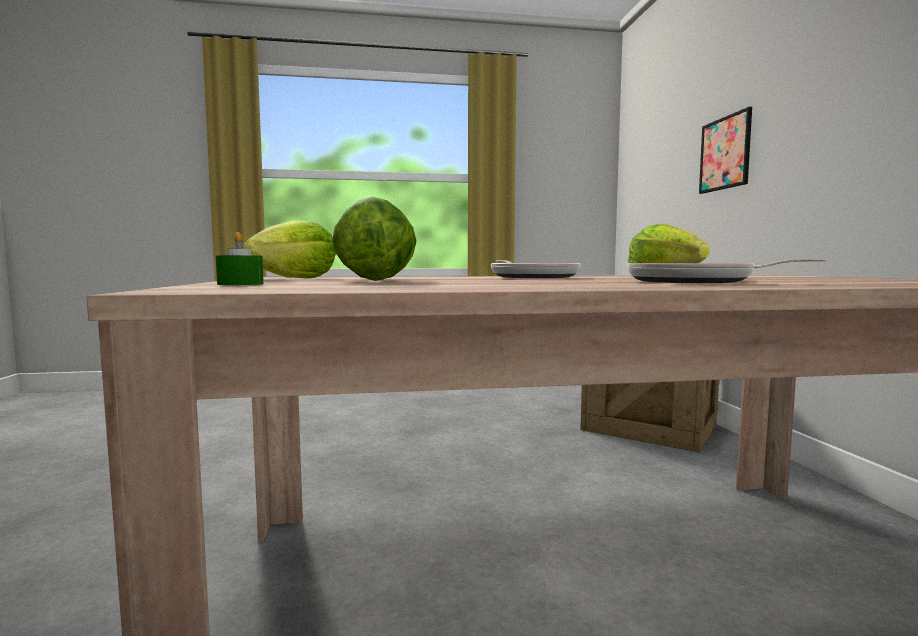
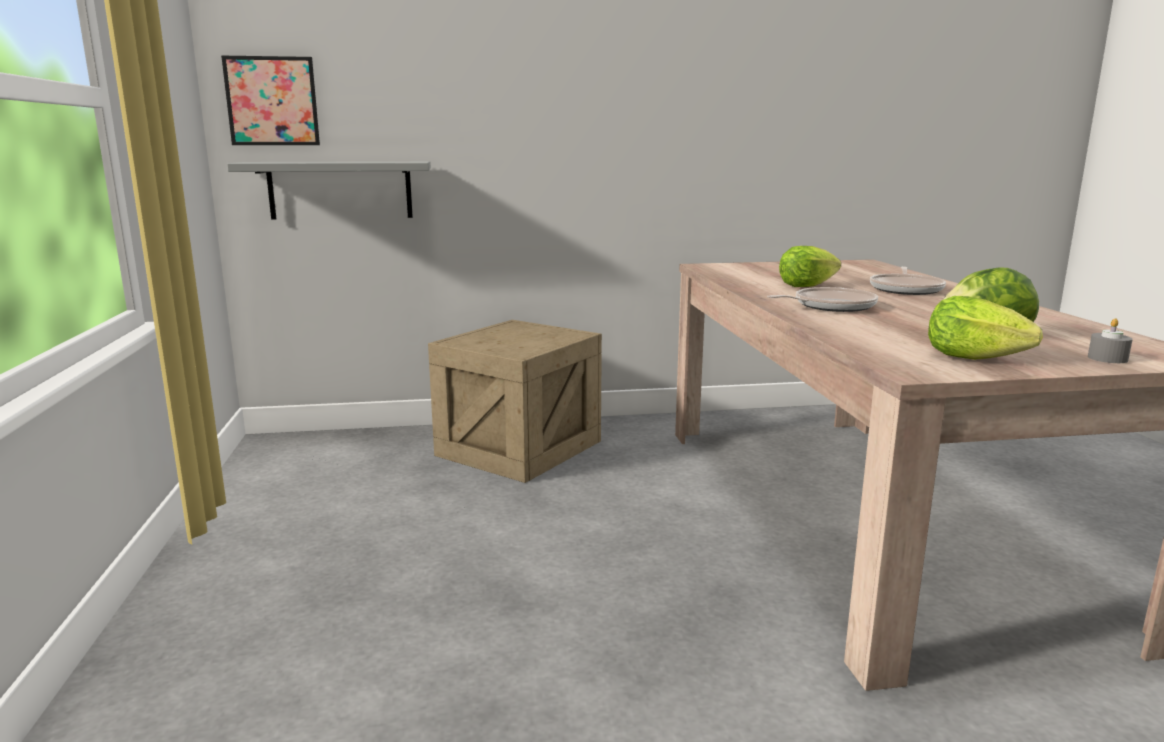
camera: 90 degrees left, 10 degrees up
green candle [216,232,264,285] -> grey candle [1088,318,1133,363]
picture [699,107,752,194] -> picture moved to [221,56,320,145]
none -> grey shelf [227,161,431,220]

